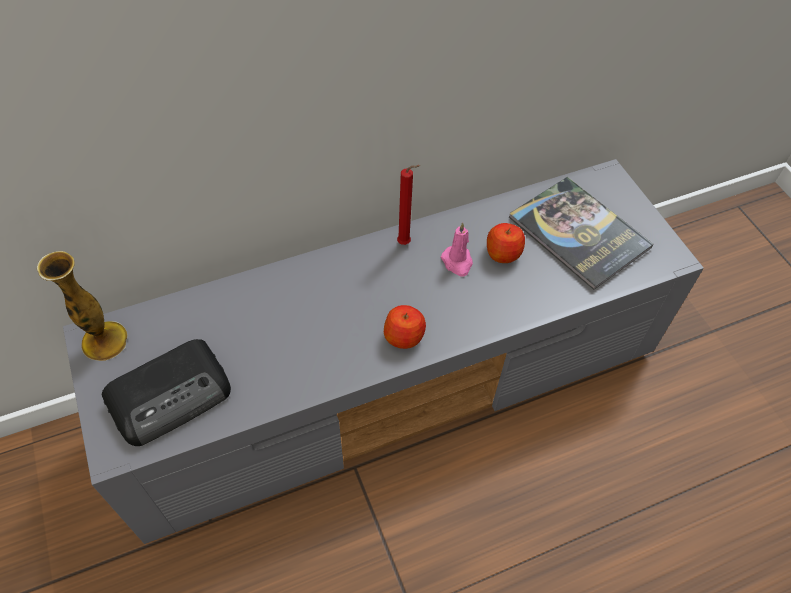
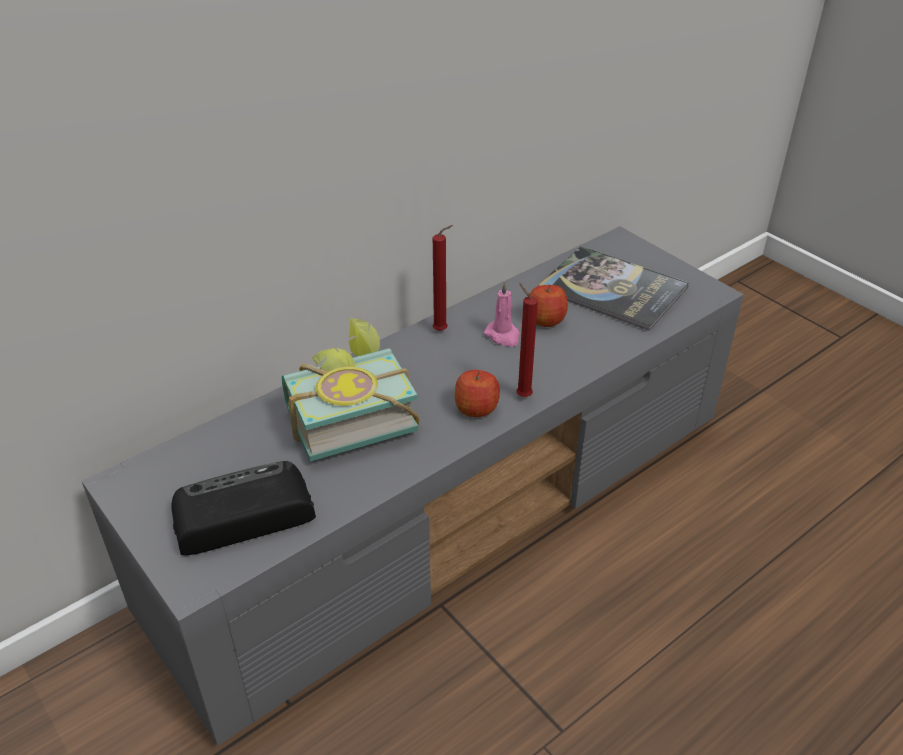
camera: 15 degrees left, 15 degrees down
vase [37,251,127,361] -> none
radio [102,339,231,446] -> radio turned 150 degrees counterclockwise [171,461,316,556]
none -> book [282,318,419,462]
none -> red candle [516,283,538,397]

